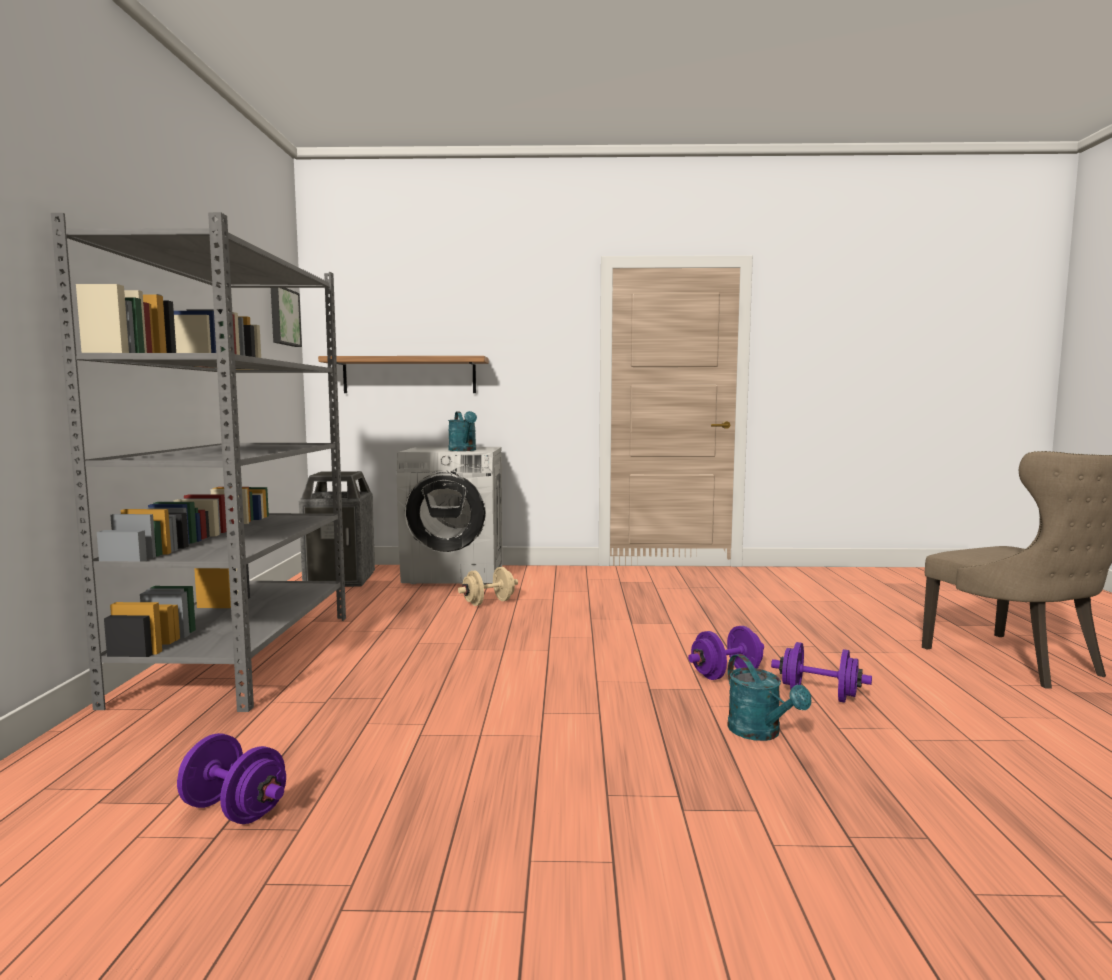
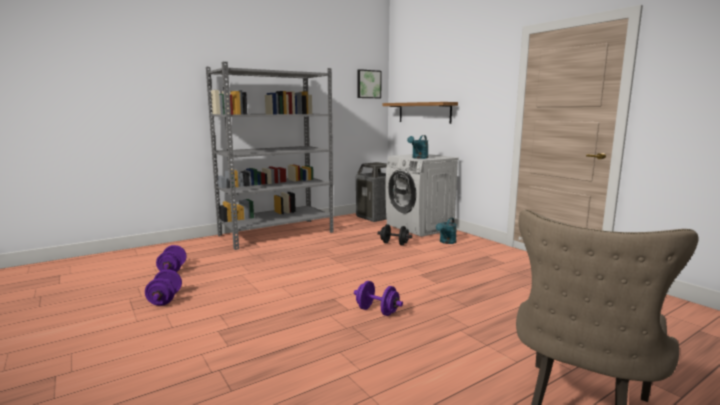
camera: 55 degrees right, 5 degrees up
beige dumbbell [458,567,518,606] -> black dumbbell [378,224,412,246]
turquoise watering can [727,654,811,741] -> turquoise watering can moved to [436,217,457,244]
purple dumbbell [771,642,872,703] -> purple dumbbell moved to [145,270,182,306]

